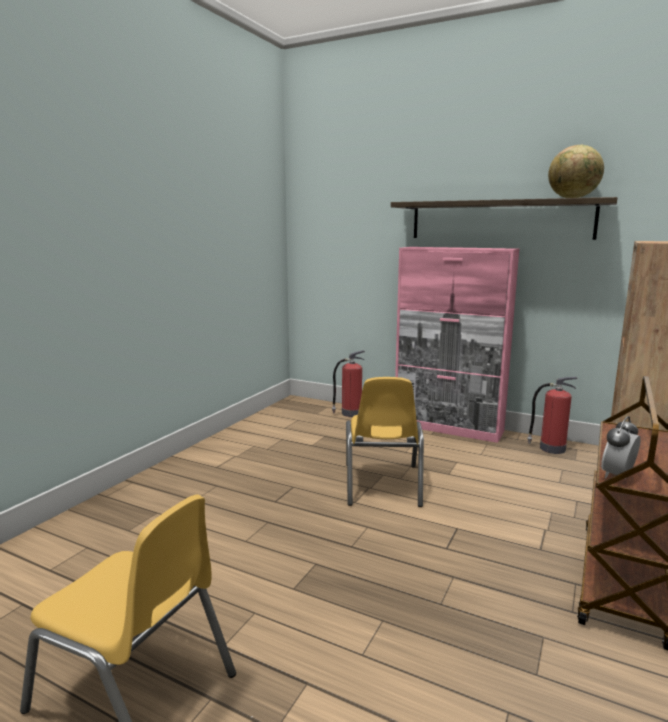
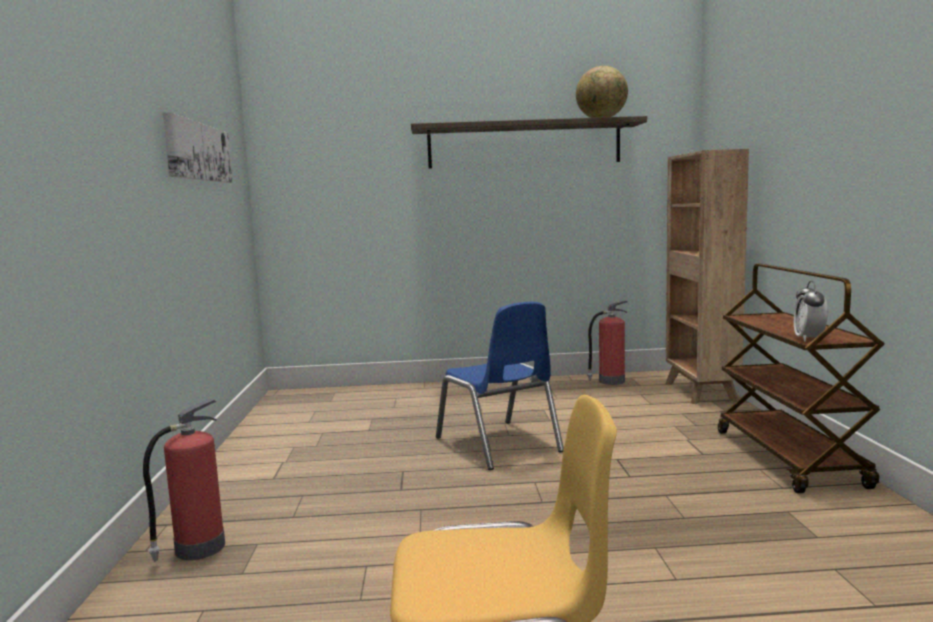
camera: 30 degrees left, 5 degrees down
fire extinguisher [332,350,365,417] -> fire extinguisher moved to [143,399,225,561]
yellow chair [346,377,424,507] -> blue chair [436,302,564,470]
pink cabinet [395,247,519,443] -> none
none -> picture [163,112,233,183]

